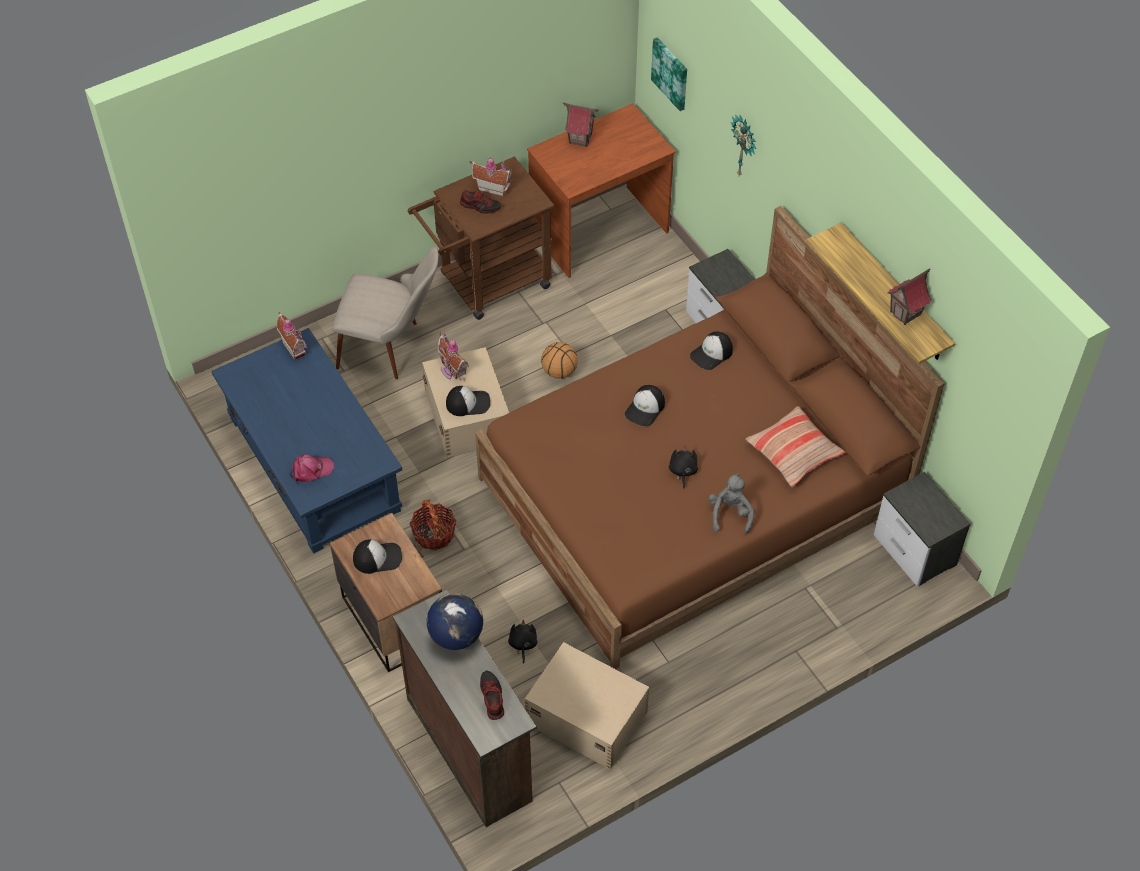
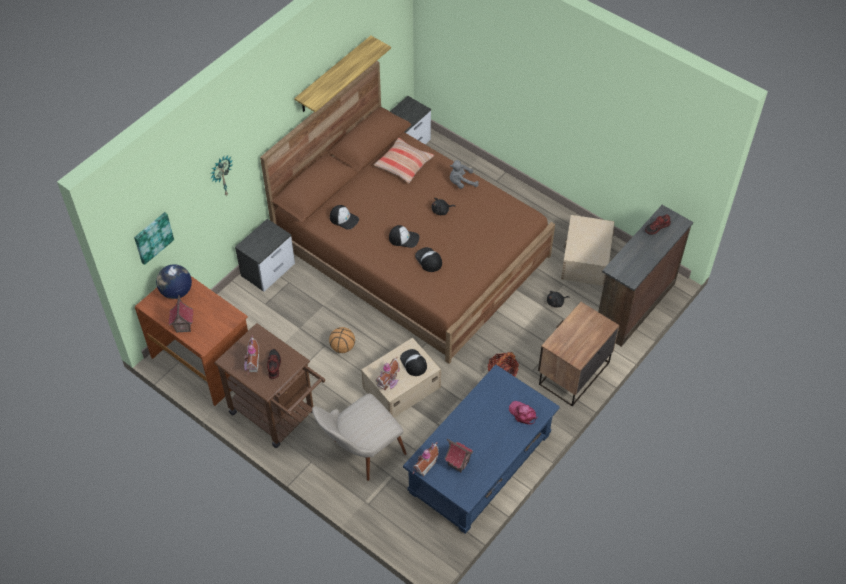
camera: 110 degrees left, 0 degrees up
beige chair [332,246,439,379] -> beige chair turned 120 degrees counterclockwise [312,393,407,481]
cap [353,540,402,574] -> cap moved to [415,247,442,272]
globe [427,593,483,650] -> globe moved to [156,264,192,299]
toy house [887,269,932,325] -> toy house moved to [444,439,474,473]

